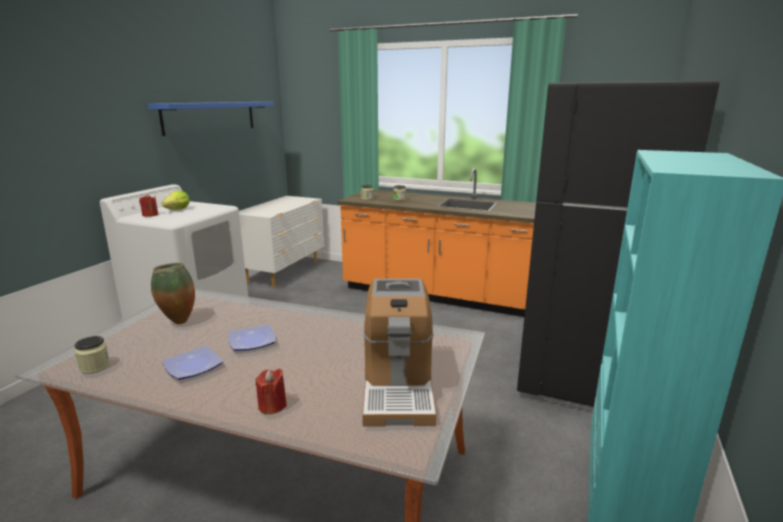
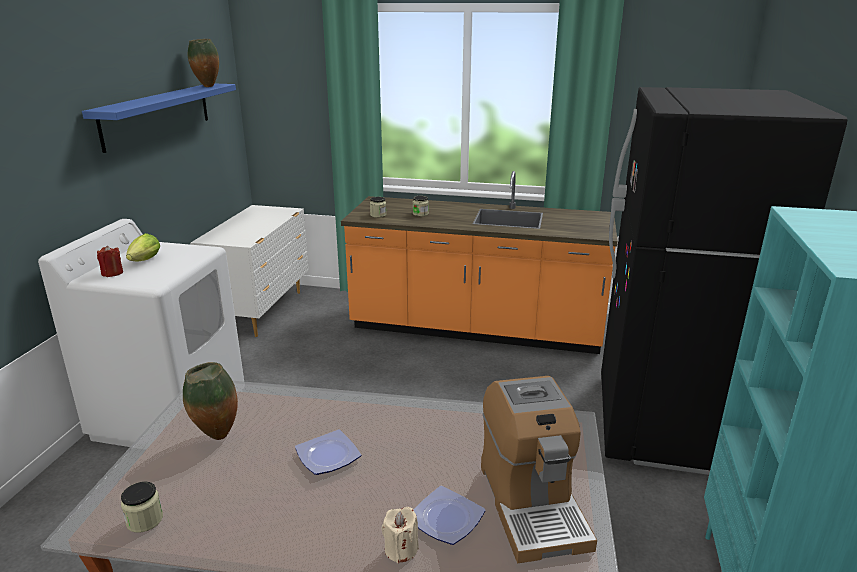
camera: 10 degrees left, 5 degrees up
plate [162,346,223,380] -> plate moved to [413,486,486,545]
red candle [255,369,287,415] -> beige candle [382,507,419,563]
none -> vase [188,39,219,87]

